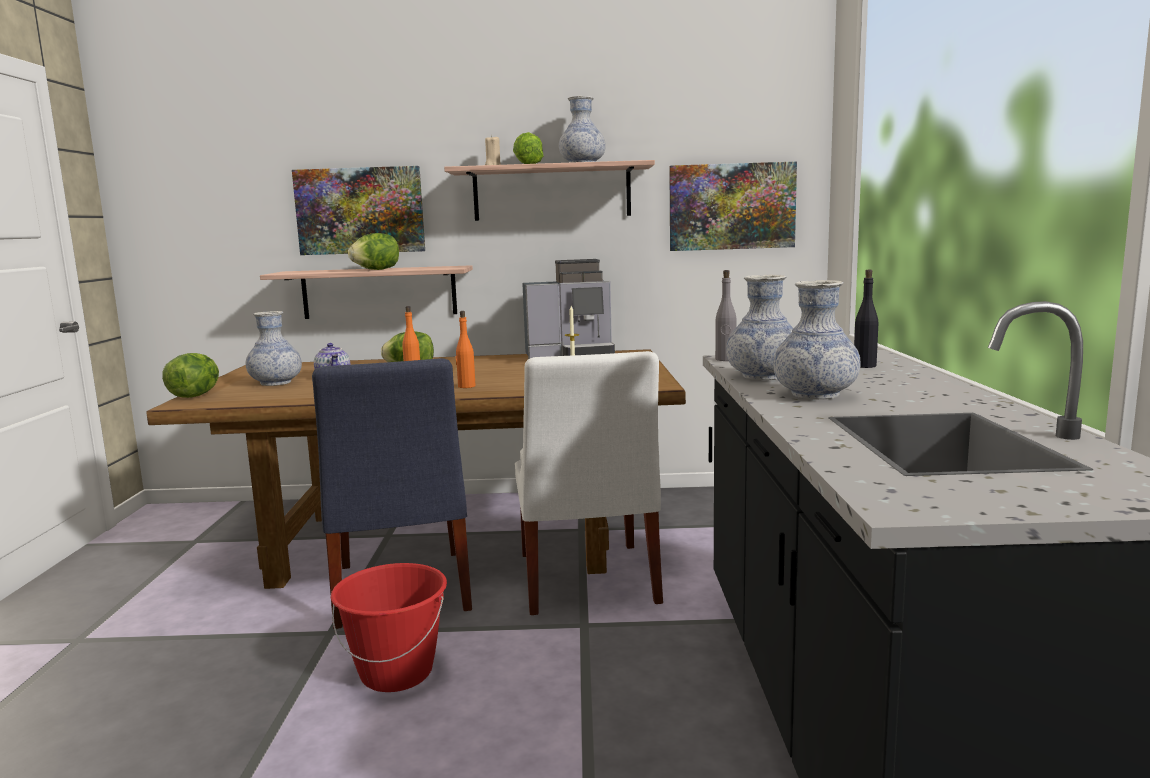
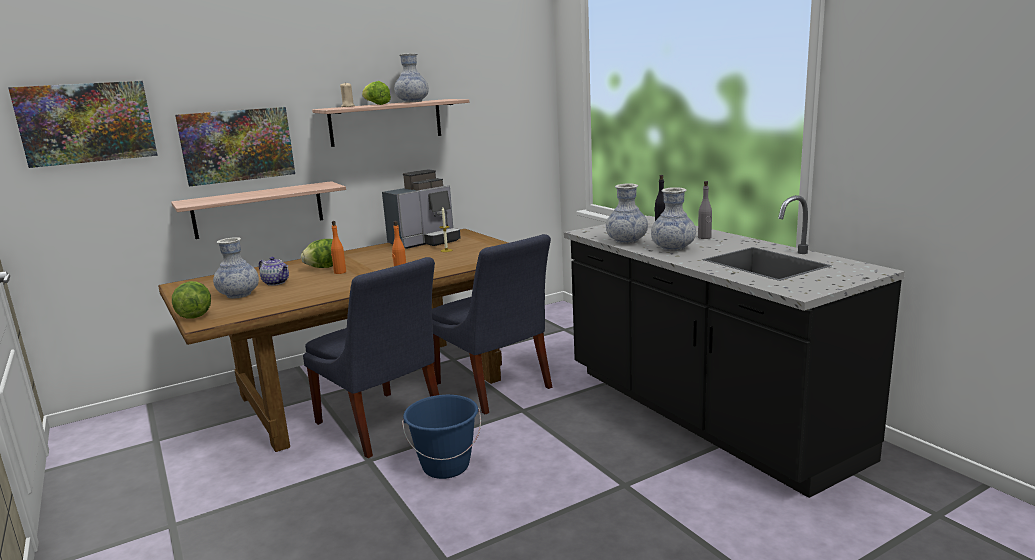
camera: 30 degrees left, 5 degrees up
red bucket [331,563,447,692] -> blue bucket [402,395,481,479]
lettuce [348,233,399,270] -> none
white chair [515,351,663,615] -> blue chair [432,234,552,414]
picture [669,161,797,251] -> picture moved to [8,81,158,168]
grey bottle [715,270,737,361] -> grey bottle moved to [698,181,712,239]

